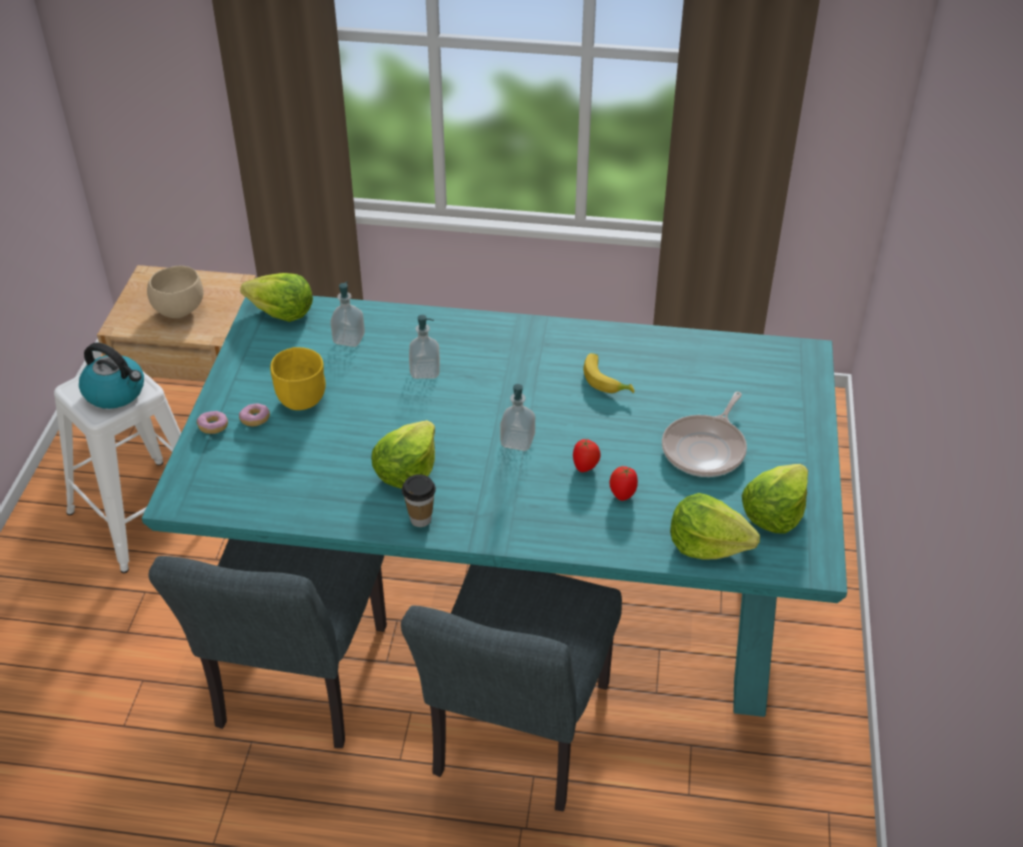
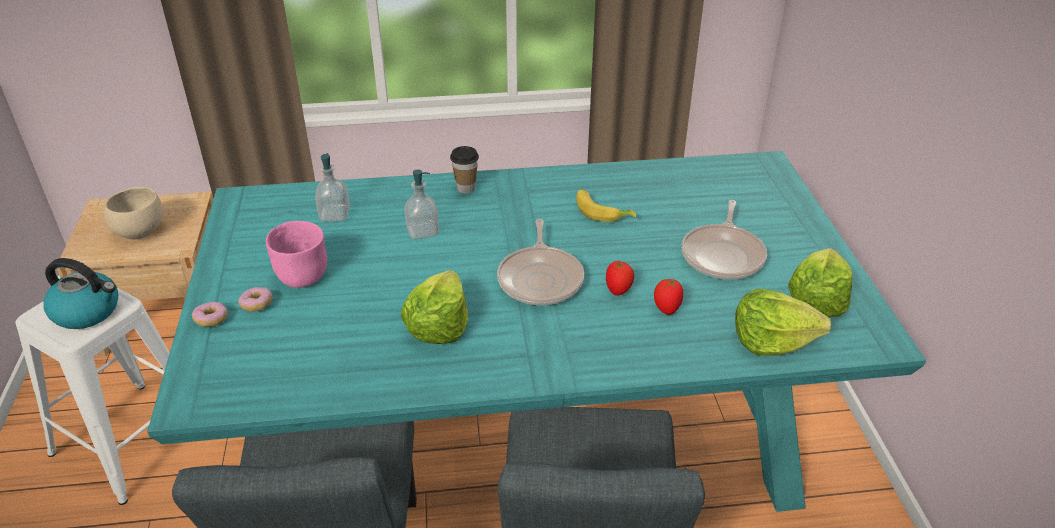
camera: 15 degrees left, 5 degrees down
lettuce [240,273,313,322] -> none
yellow bowl [270,347,326,410] -> pink bowl [266,221,327,288]
cup [402,474,436,527] -> cup moved to [450,146,479,194]
soap dispenser [500,384,535,451] -> frying pan [497,219,584,305]

